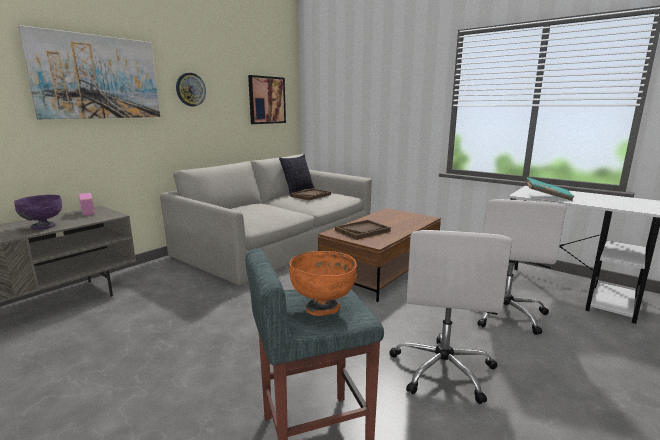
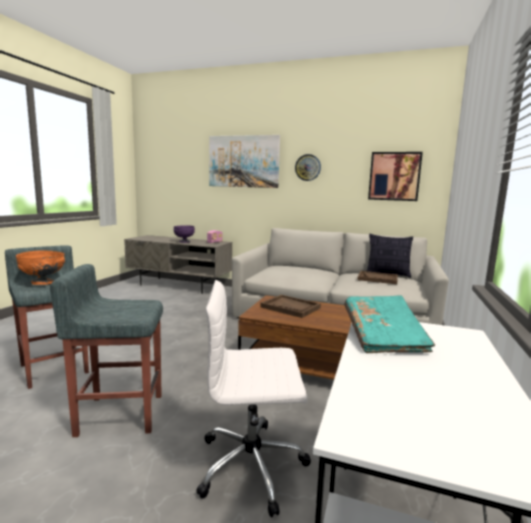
camera: 70 degrees right, 5 degrees down
white office chair [389,230,512,404] -> grey stool [50,264,163,437]

